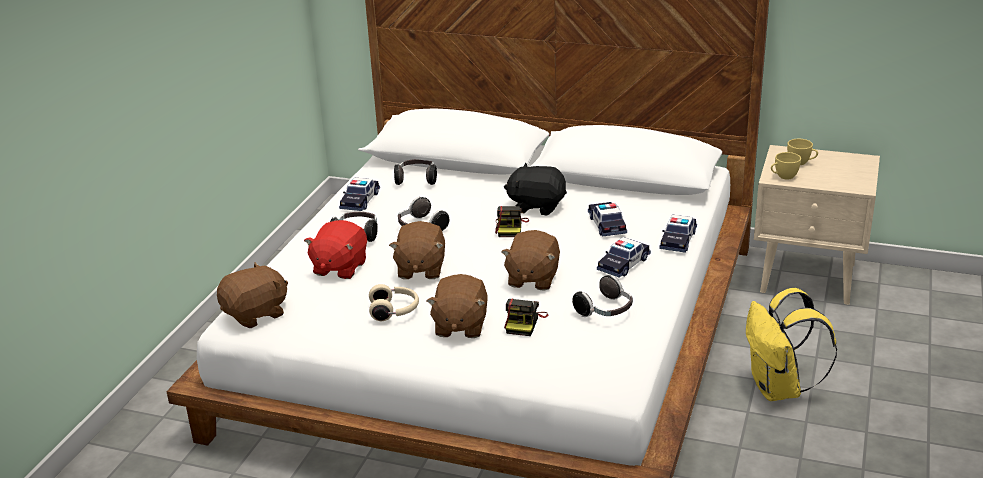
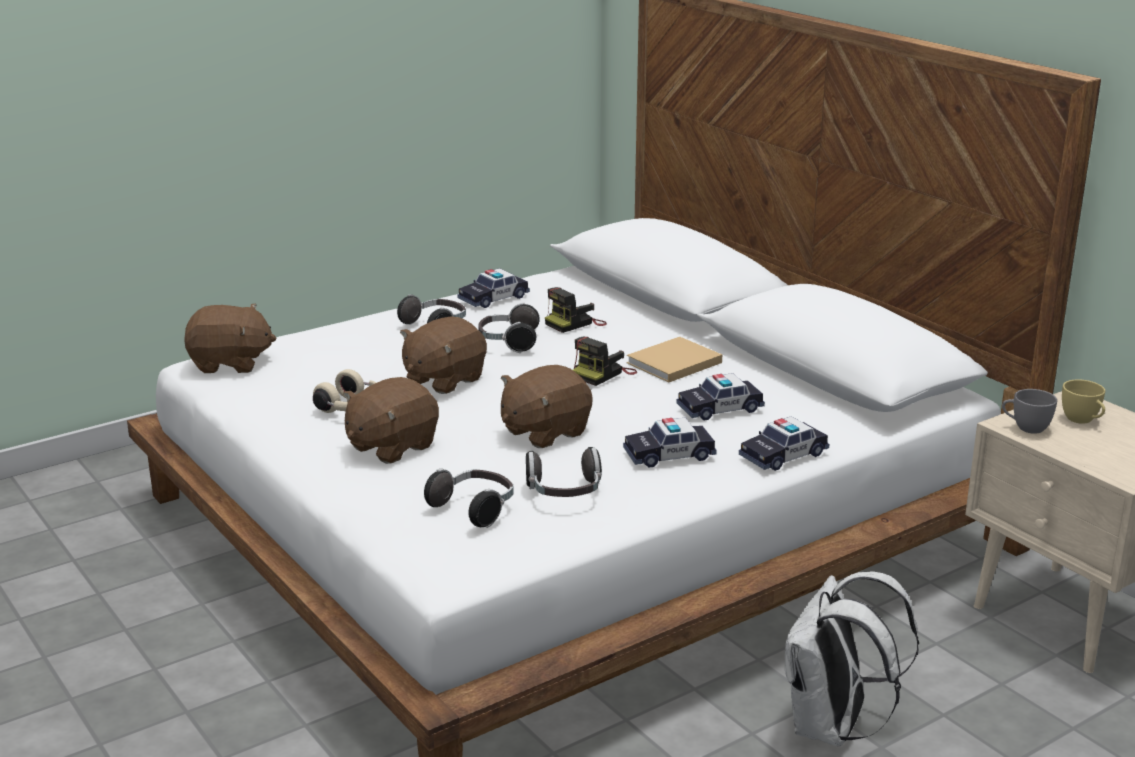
camera: 35 degrees right, 5 degrees down
red plush toy [304,220,367,279] -> none
headphones [394,159,437,185] -> headphones moved to [424,469,514,528]
black plush toy [504,163,567,215] -> beige book [627,337,722,383]
camera [504,298,548,336] -> camera moved to [545,287,607,333]
toy car [588,202,627,236] -> toy car turned 135 degrees counterclockwise [677,373,765,420]
yellow backpack [746,288,837,401] -> white backpack [785,571,919,746]
yellow cup [771,152,801,180] -> grey cup [1002,389,1057,434]

